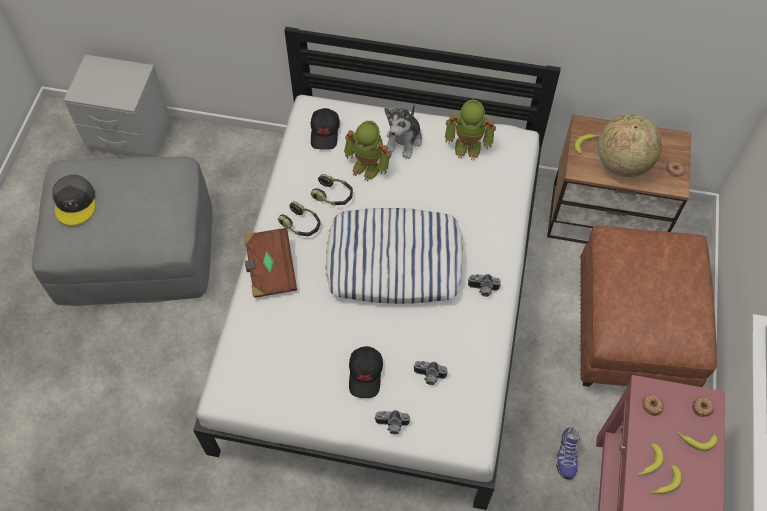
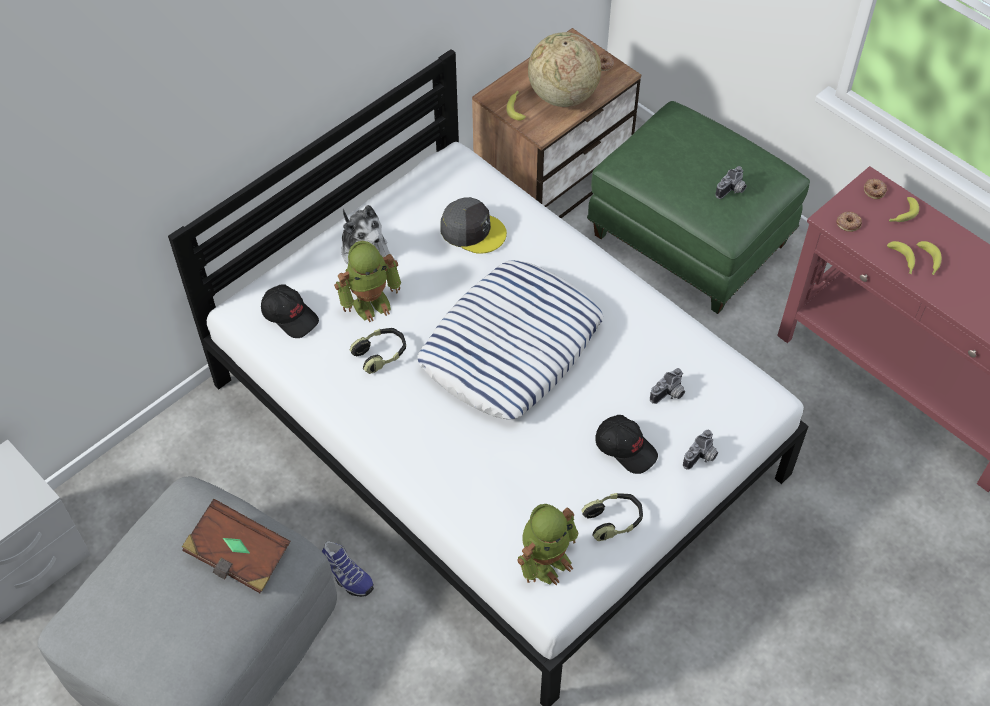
camera: 55 degrees left, 5 degrees down
grey cap [52,175,95,225] -> grey cap moved to [440,197,507,254]
brown book [244,228,297,298] -> brown book moved to [182,499,290,593]
headphones [278,201,321,236] -> headphones moved to [581,493,643,541]
toy robot [445,99,496,160] -> toy robot moved to [517,504,578,585]
camera [468,274,501,297] -> camera moved to [715,166,747,199]
shoe [556,427,580,480] -> shoe moved to [322,542,374,597]
brown ottoman [580,226,717,387] -> green ottoman [587,101,810,314]

